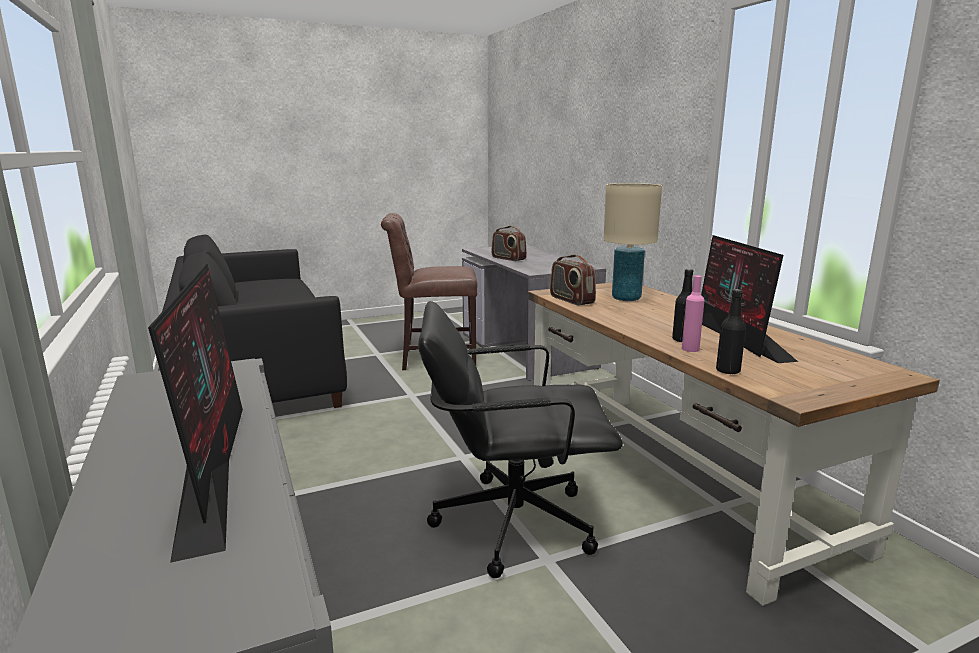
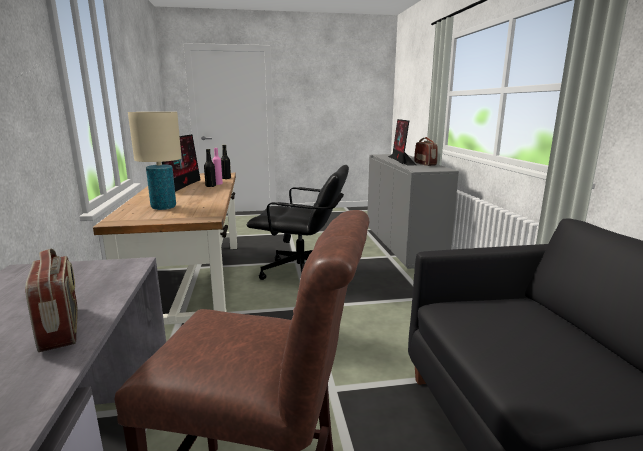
camera: 165 degrees left, 0 degrees up
radio [550,254,596,305] -> radio moved to [414,137,438,166]

